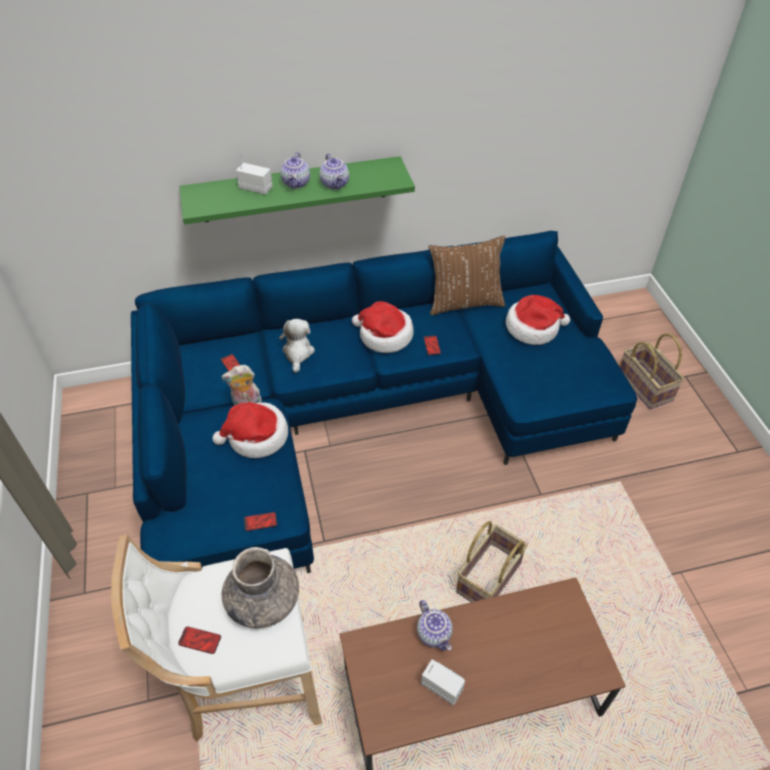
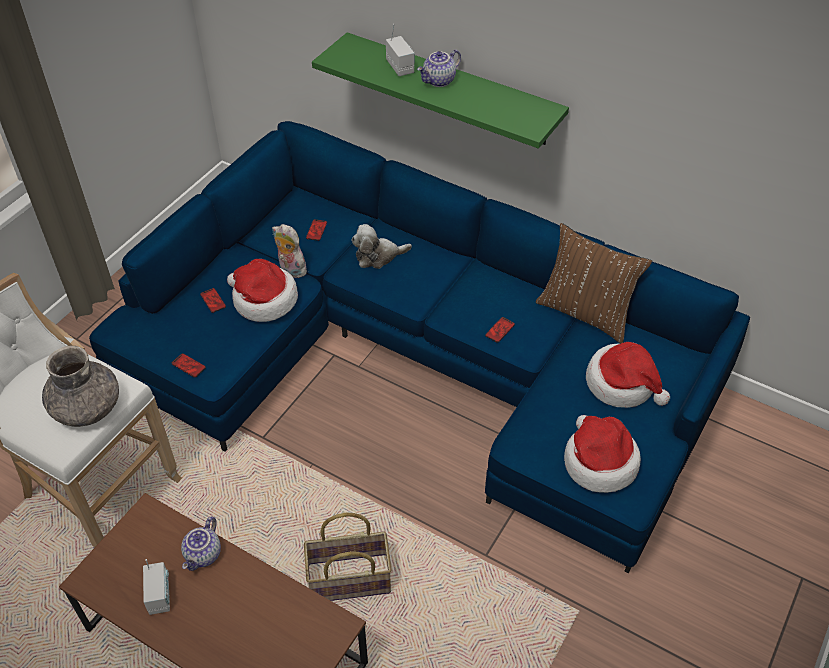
camera: 45 degrees right, 0 degrees up
phone [178,626,221,654] -> phone moved to [200,288,226,313]
plush toy [279,319,315,373] -> plush toy turned 150 degrees counterclockwise [352,224,412,269]
teapot [320,153,349,189] -> none
hat [352,301,414,353] -> hat moved to [564,415,641,493]
basket [619,333,684,409] -> none

